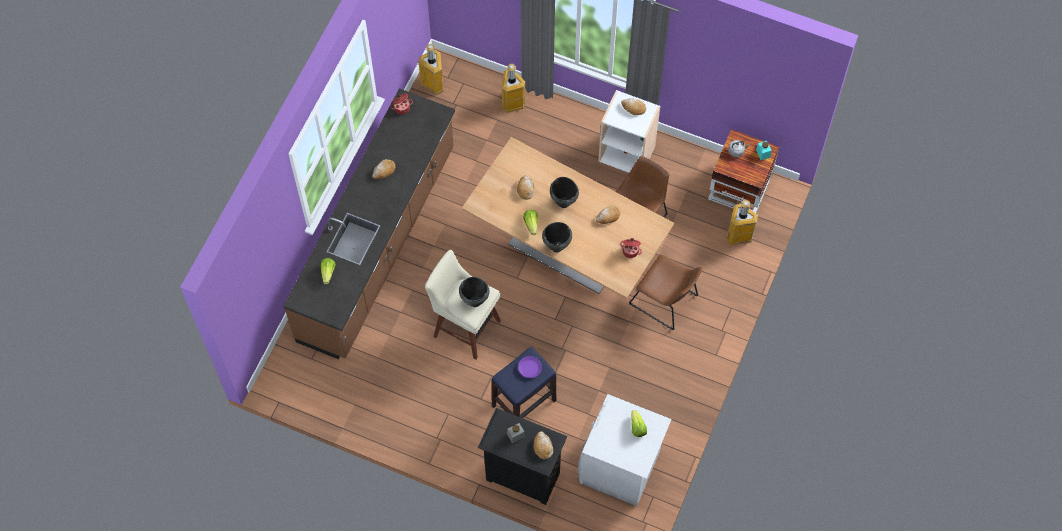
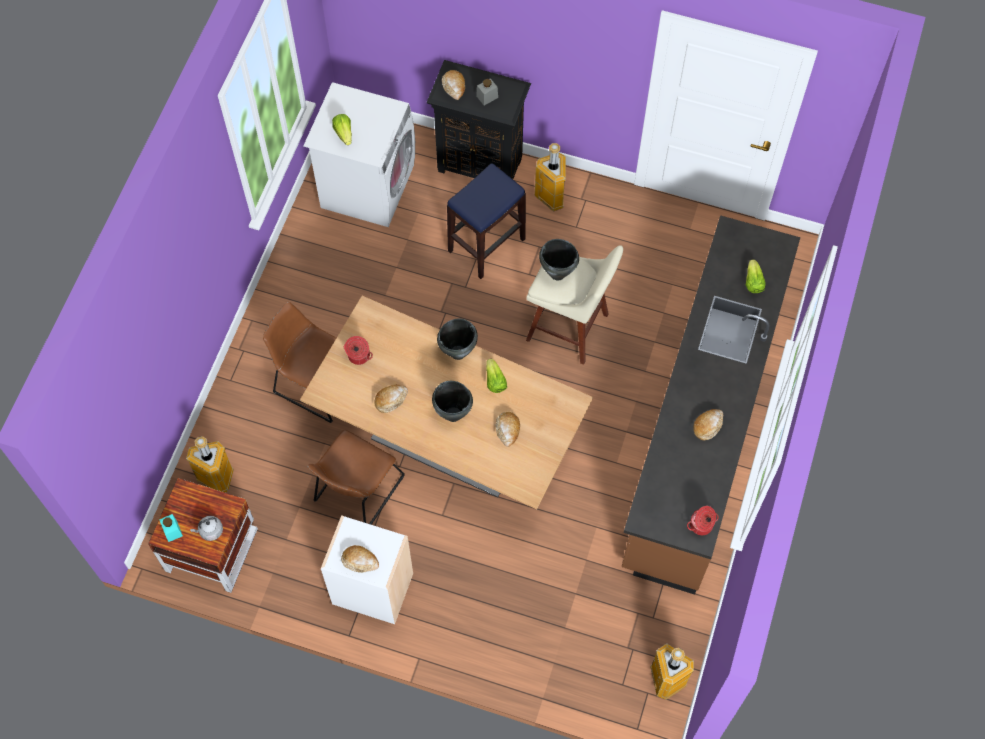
camera: 175 degrees right, 0 degrees up
trash can [502,64,525,113] -> trash can moved to [535,143,566,212]
purple plate [518,356,542,378] -> none

